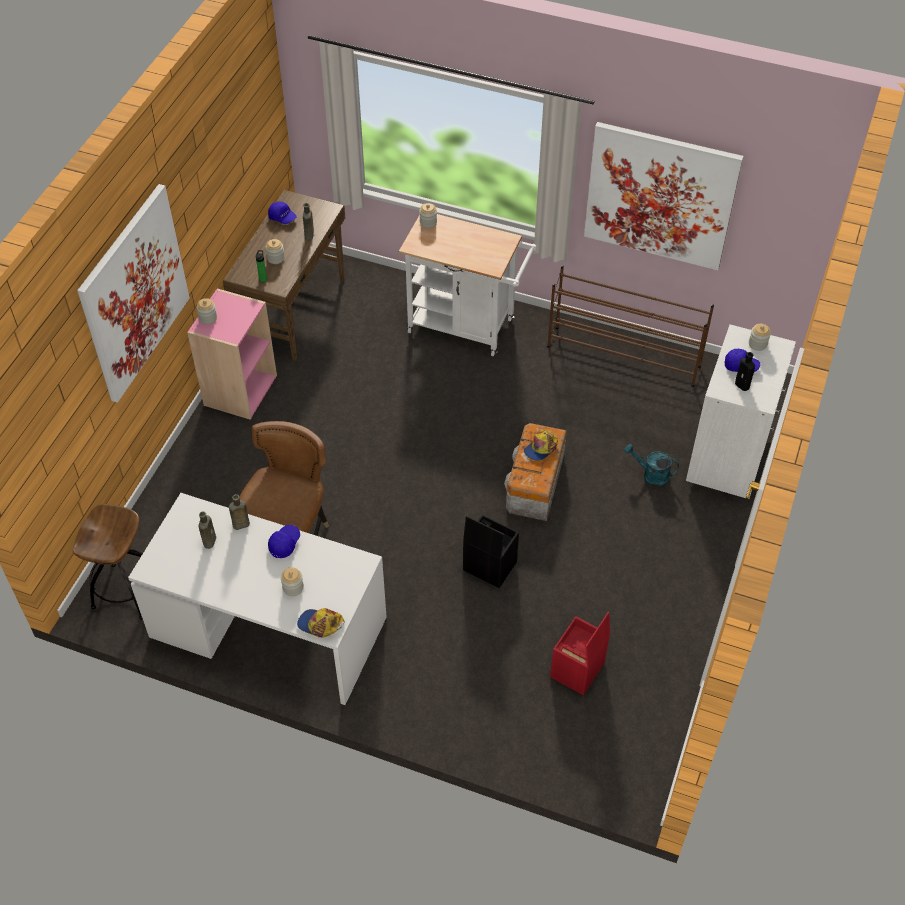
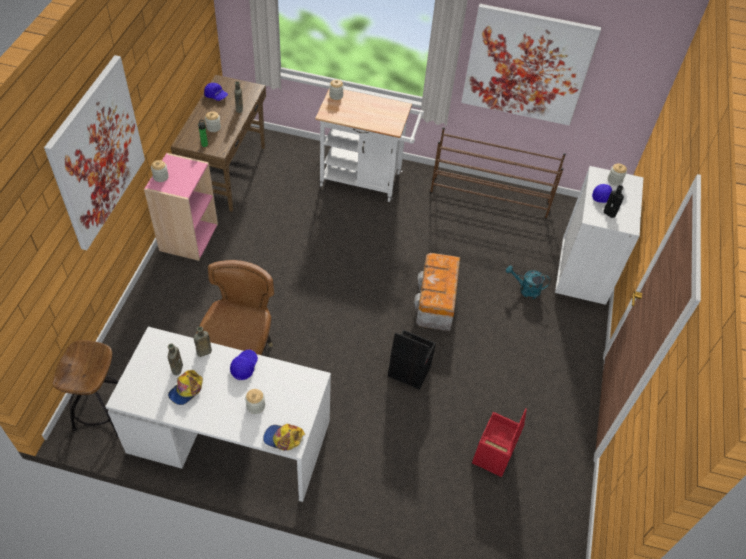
camera: 10 degrees left, 0 degrees up
cap [524,430,558,461] -> cap moved to [168,370,203,405]

